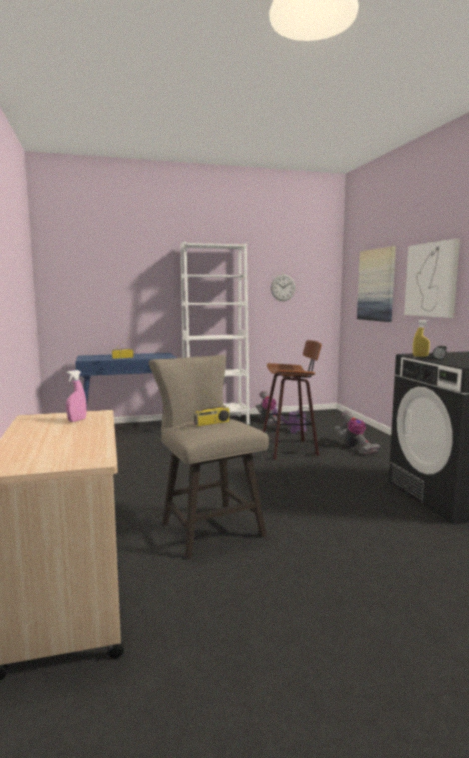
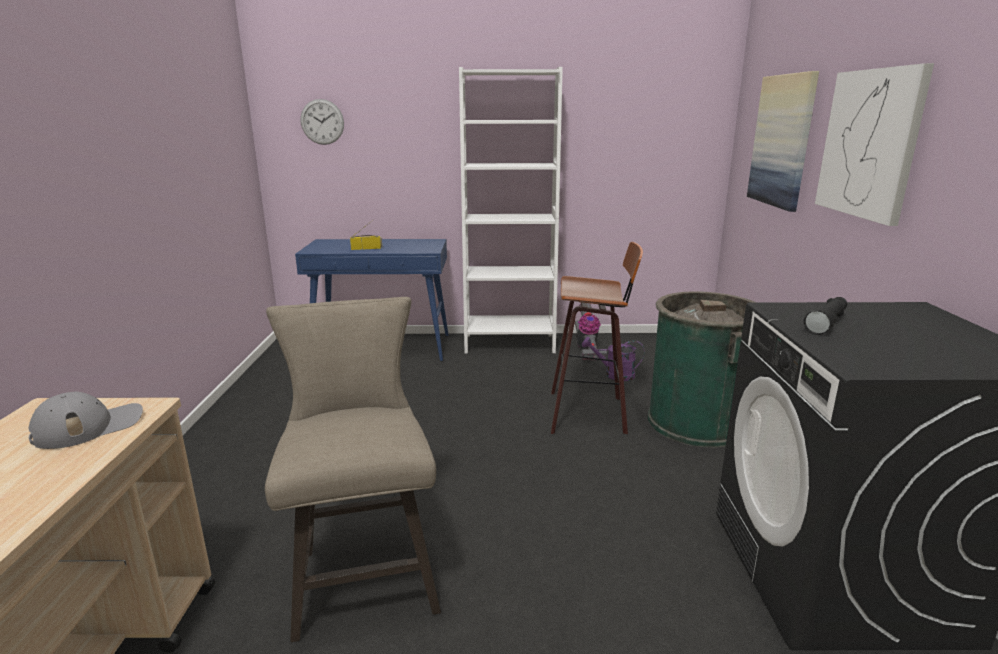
camera: 15 degrees right, 10 degrees up
pink spray bottle [66,370,86,422] -> grey cap [28,391,143,449]
radio [194,389,230,426] -> none
wall clock [271,274,296,301] -> wall clock moved to [301,99,344,145]
vacuum cleaner [334,410,380,454] -> green trash can [648,291,757,447]
yellow spray bottle [413,320,430,357] -> none

